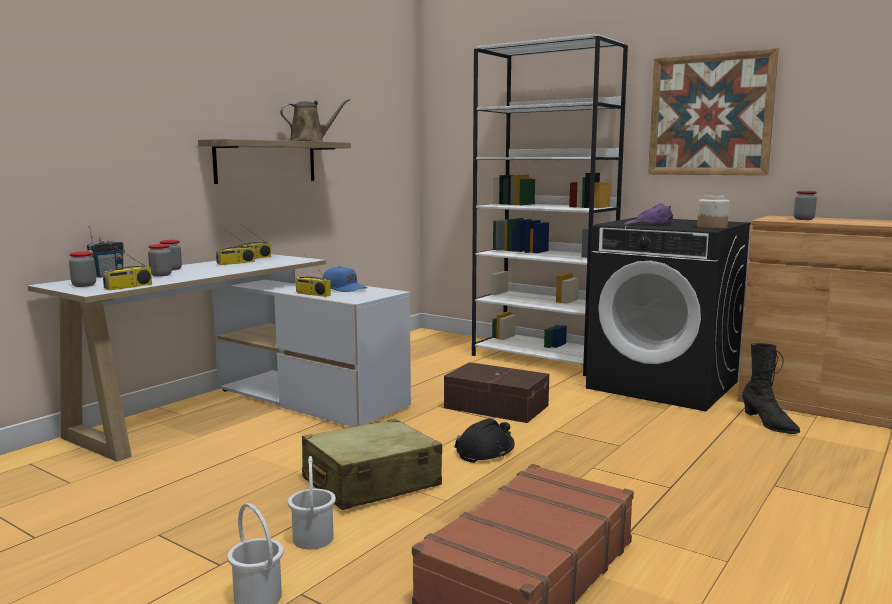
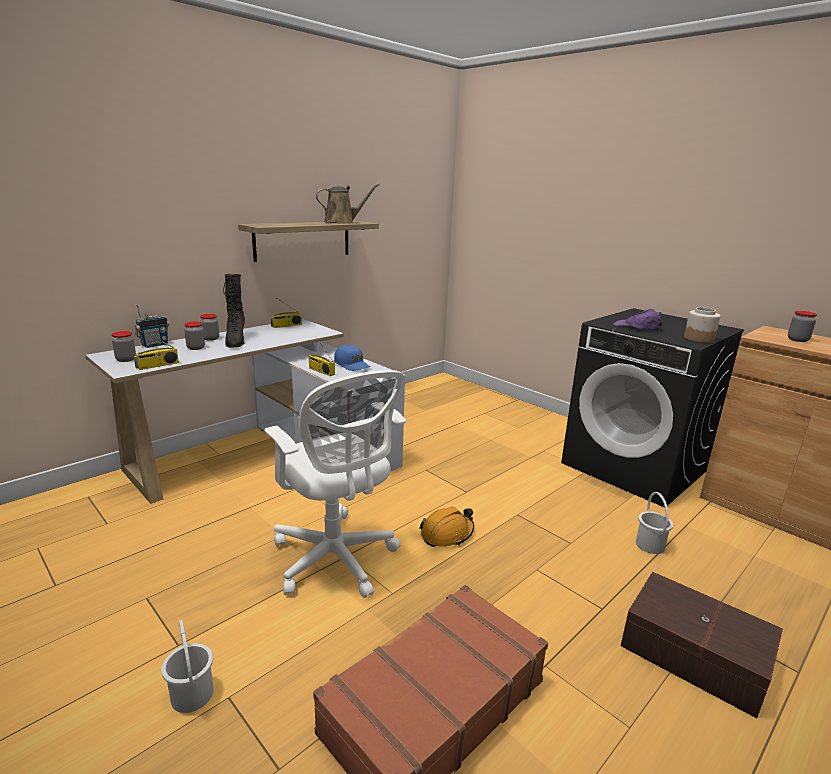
camera: 10 degrees right, 10 degrees up
radio [216,227,255,265] -> none
white bucket [288,456,336,549] -> white bucket moved to [636,492,673,554]
beige suitcase [302,419,442,510] -> white office chair [264,370,406,598]
brown storage box [444,362,549,423] -> brown storage box moved to [621,572,783,718]
black hard hat [454,419,515,463] -> orange hard hat [420,506,474,547]
white bookcase [472,34,628,376] -> none
picture [648,48,779,176] -> none
black boot [742,343,800,434] -> black boot moved to [223,274,245,348]

